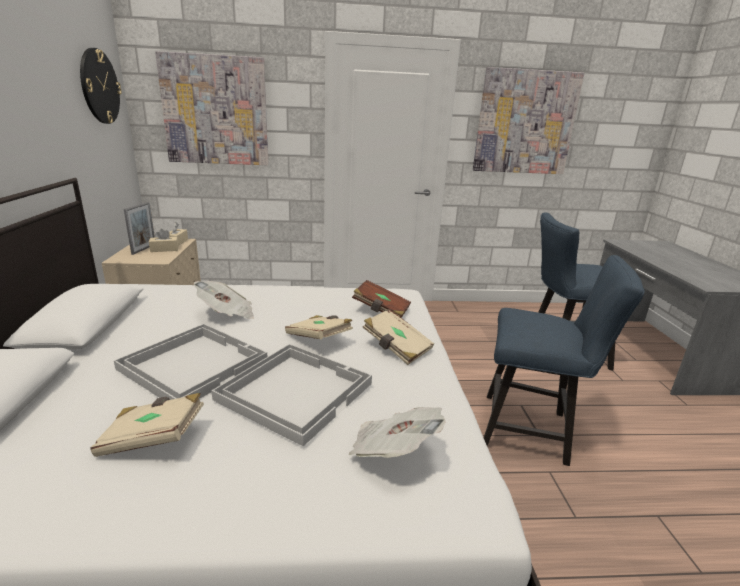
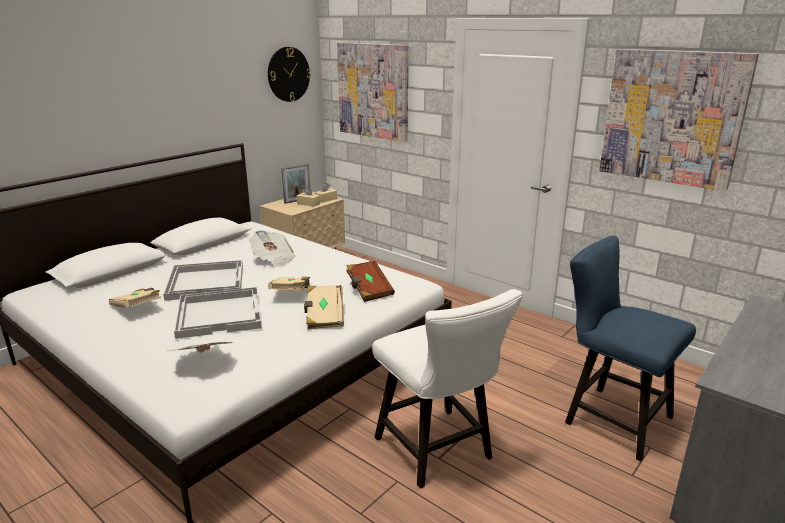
camera: 45 degrees right, 0 degrees up
blue chair [484,255,645,466] -> white chair [372,289,523,489]

